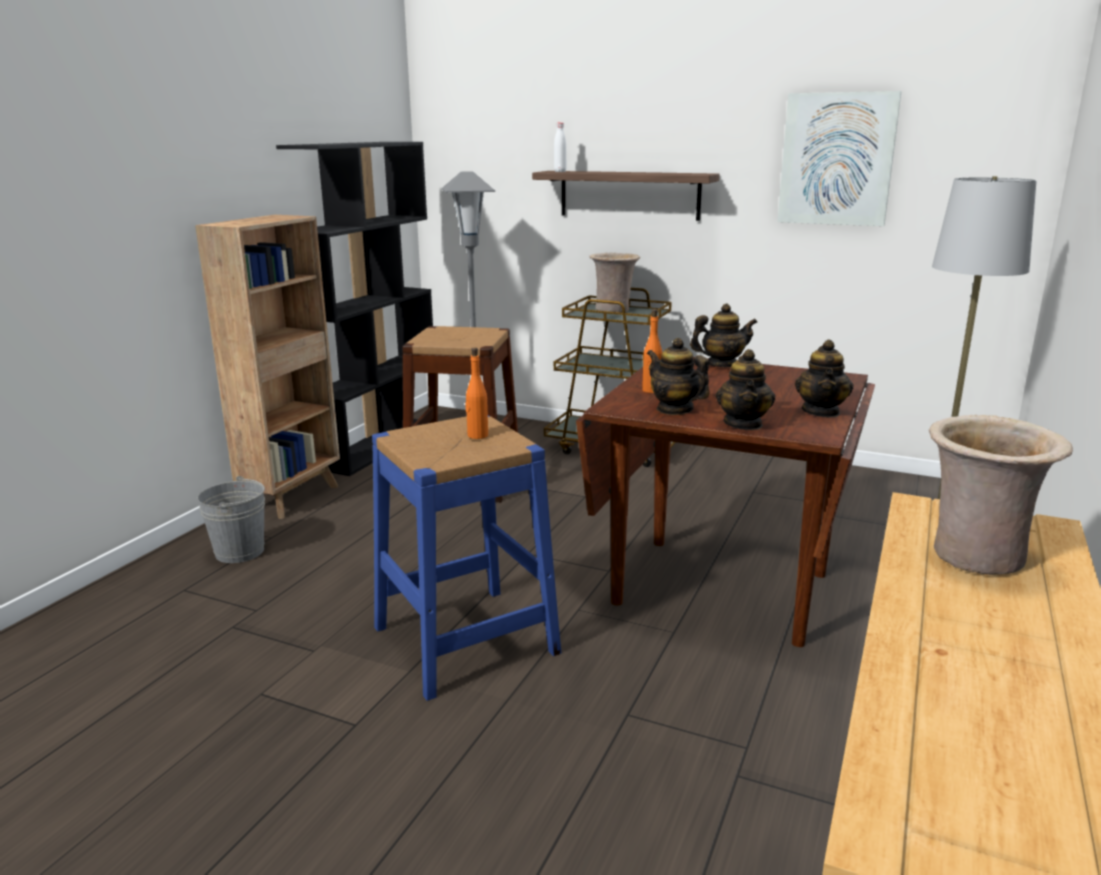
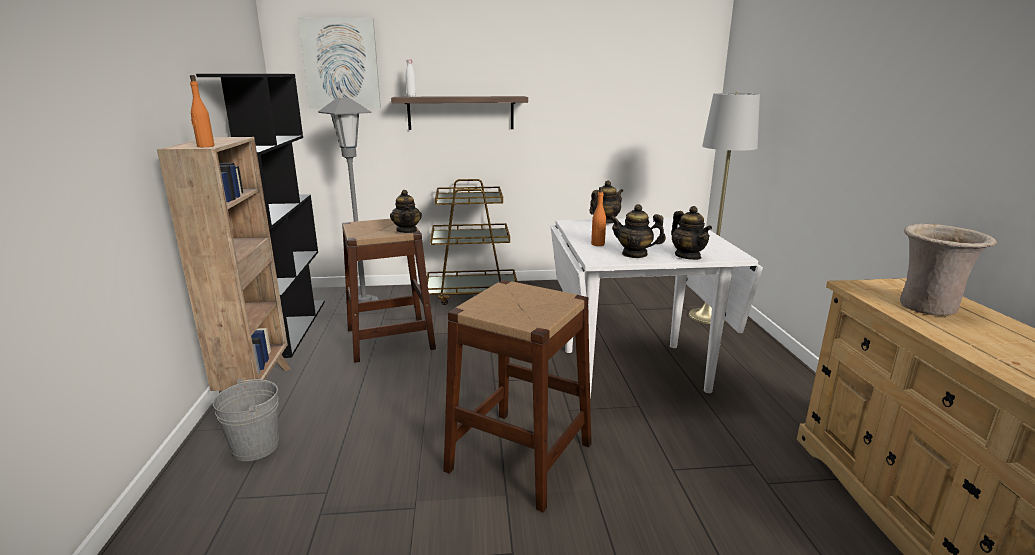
camera: 30 degrees left, 0 degrees up
blue stool [372,415,561,701] -> brown stool [443,280,592,512]
orange bottle [465,348,488,439] -> orange bottle moved to [190,75,215,147]
brown dining table [576,357,875,647] -> white dining table [551,217,763,399]
beige vase [589,253,640,313] -> none
picture [778,91,902,226] -> picture moved to [298,17,381,109]
teapot [795,339,854,418] -> teapot moved to [390,190,422,233]

